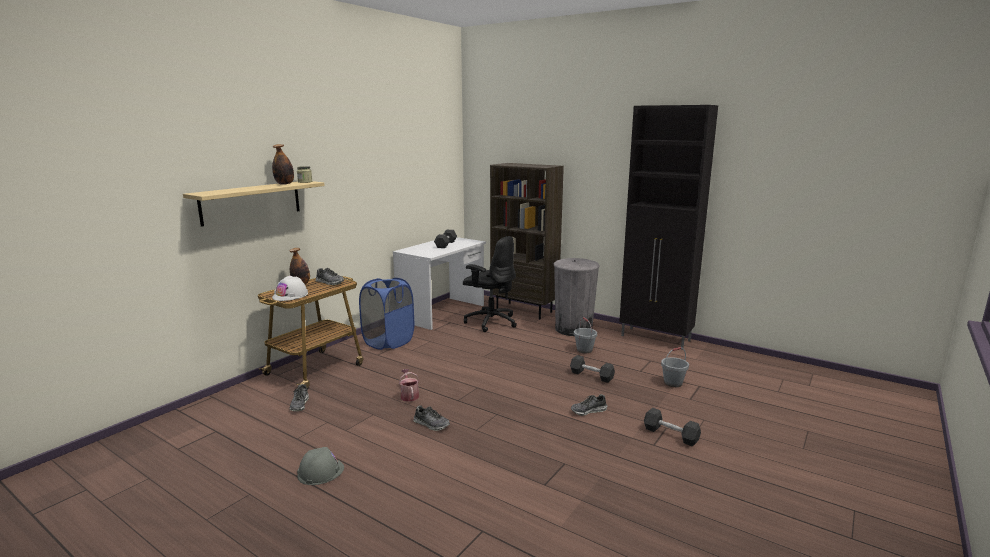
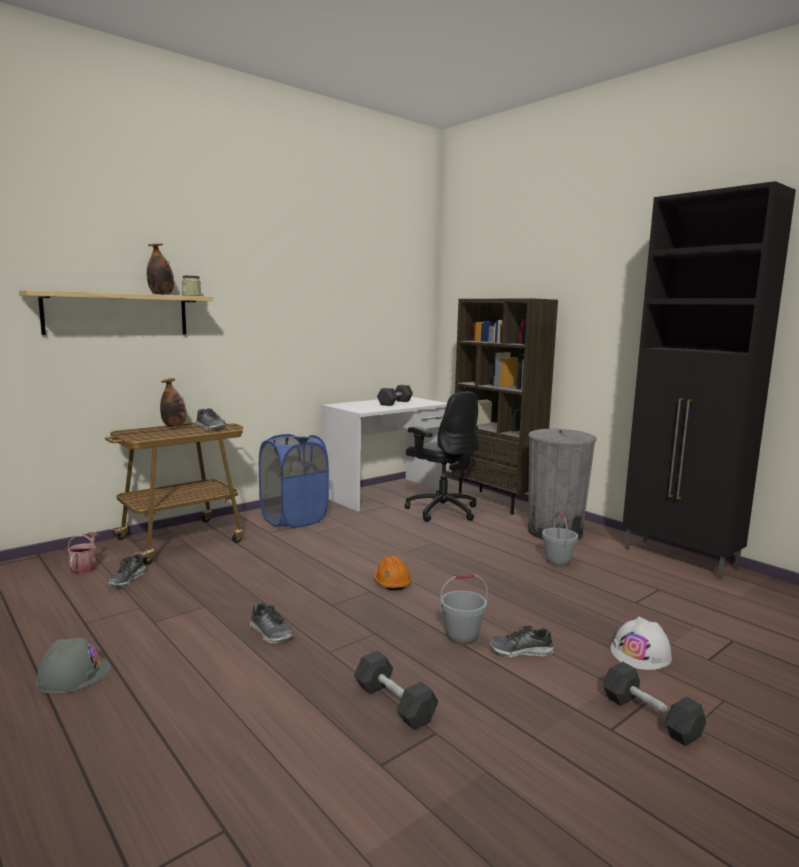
camera: 15 degrees right, 5 degrees down
white hard hat [272,275,308,301] -> white hard hat moved to [610,617,672,670]
watering can [399,369,419,402] -> watering can moved to [67,532,100,574]
black dumbbell [570,355,615,383] -> black dumbbell moved to [354,651,439,730]
grey bucket [661,347,689,387] -> grey bucket moved to [439,574,488,645]
none -> orange hard hat [374,555,412,591]

